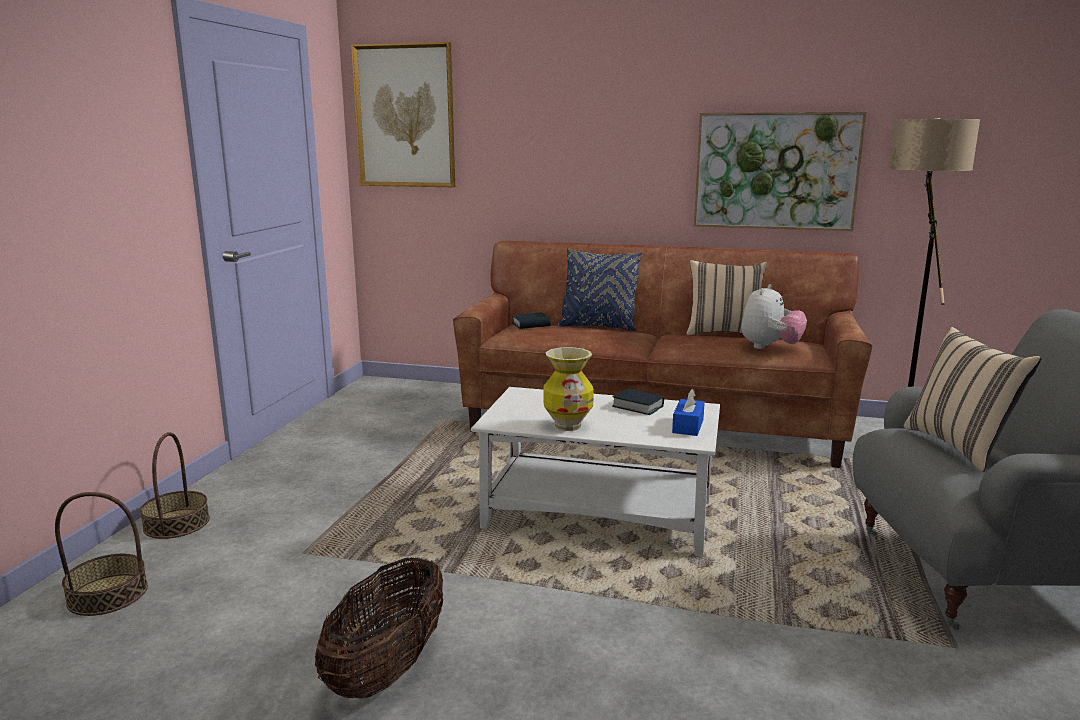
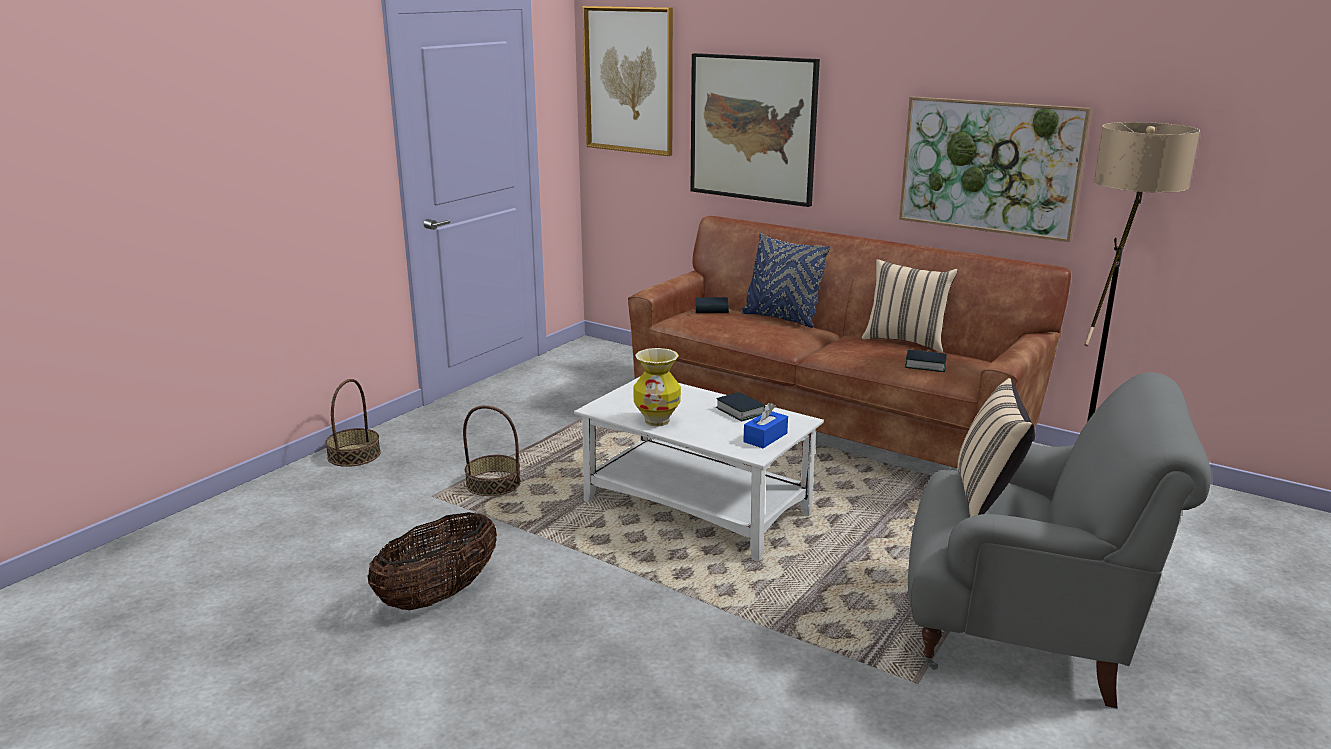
camera: 20 degrees right, 5 degrees up
basket [55,492,148,616] -> basket moved to [463,405,521,496]
plush toy [741,284,807,349] -> book [905,349,947,372]
none -> picture [690,53,820,207]

